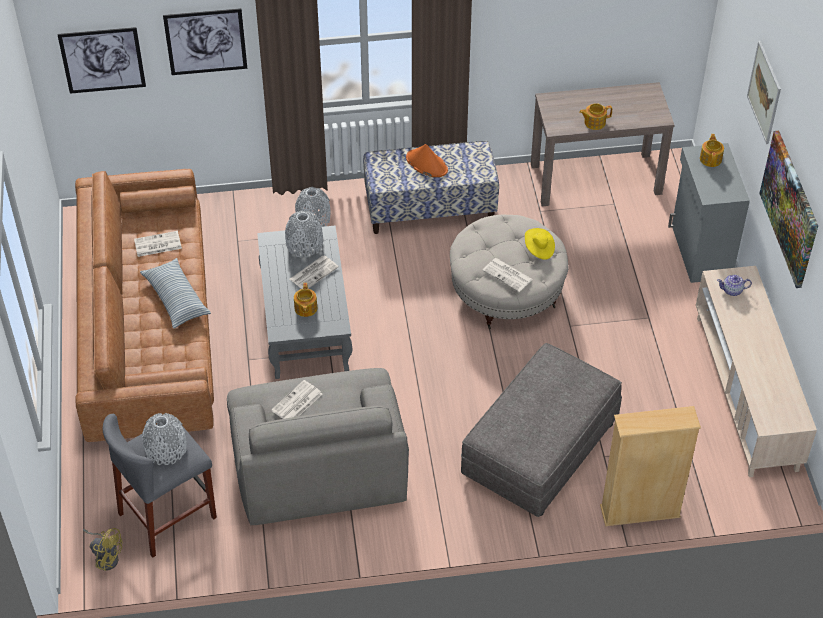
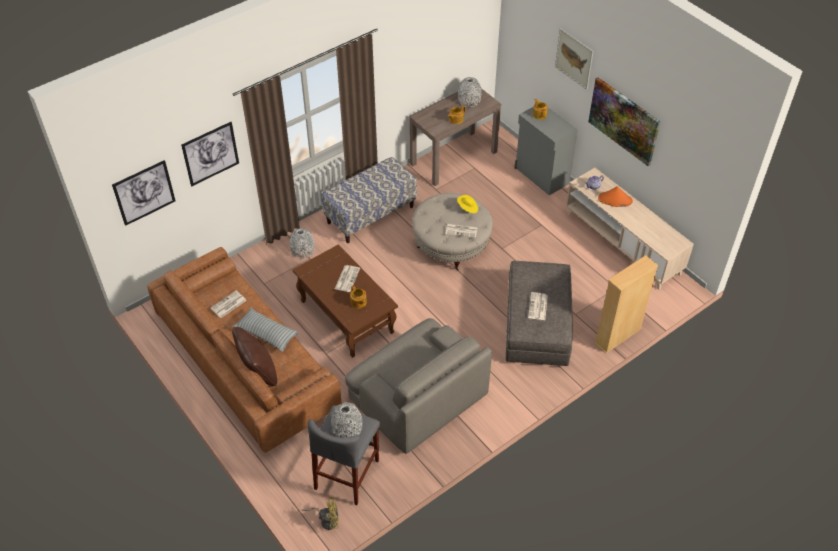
camera: 30 degrees left, 0 degrees up
grey coffee table [257,226,352,379] -> brown coffee table [293,244,398,358]
newspaper [271,380,322,419] -> newspaper moved to [528,292,548,320]
grey vase [285,211,323,258] -> grey vase moved to [458,77,482,107]
orange hat [406,144,448,177] -> orange hat moved to [598,186,633,207]
none -> brown pillow [232,327,277,386]

